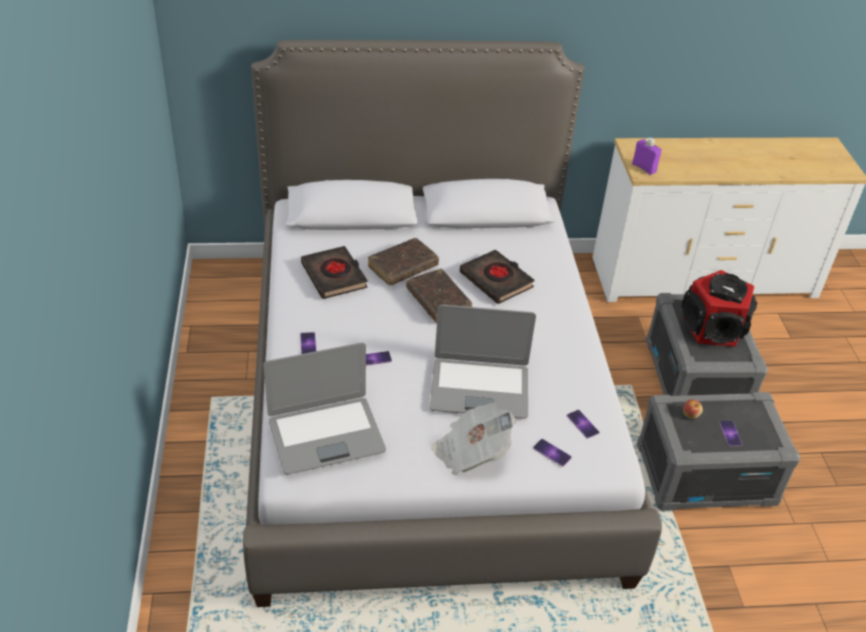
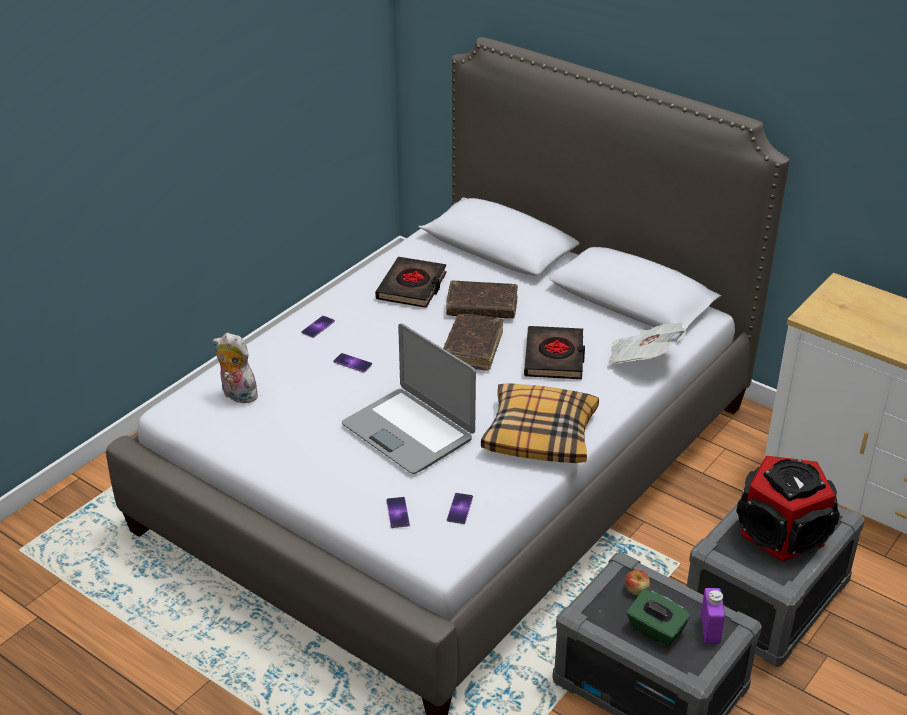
camera: 45 degrees right, 5 degrees down
laptop [263,342,386,475] -> plush toy [213,333,258,403]
newspaper [431,403,516,475] -> newspaper moved to [609,323,686,363]
purple bottle [632,138,662,175] -> purple bottle moved to [701,588,725,644]
phone [719,421,743,446] -> green tissue box [627,589,690,647]
none -> pillow [481,383,599,463]

